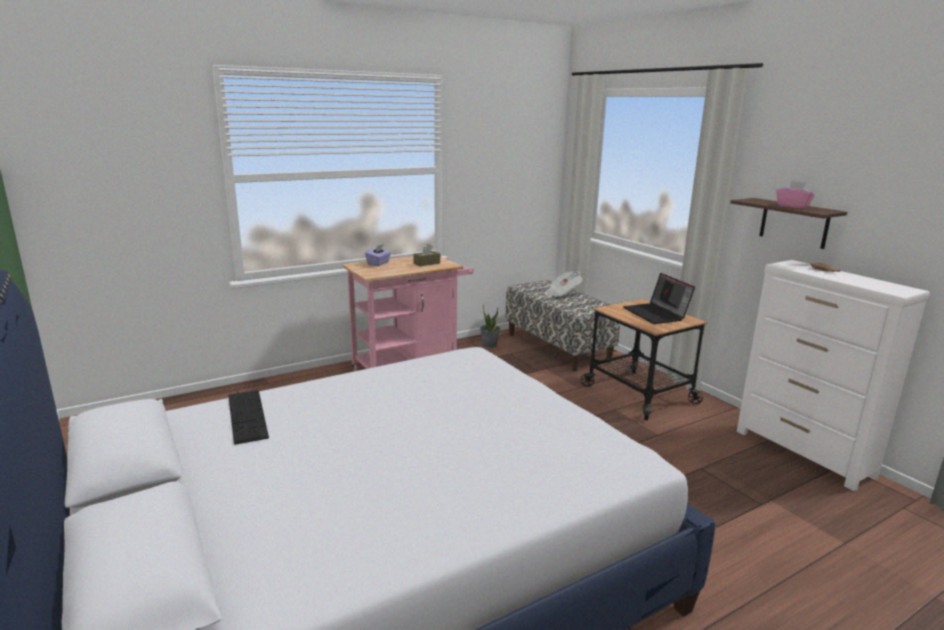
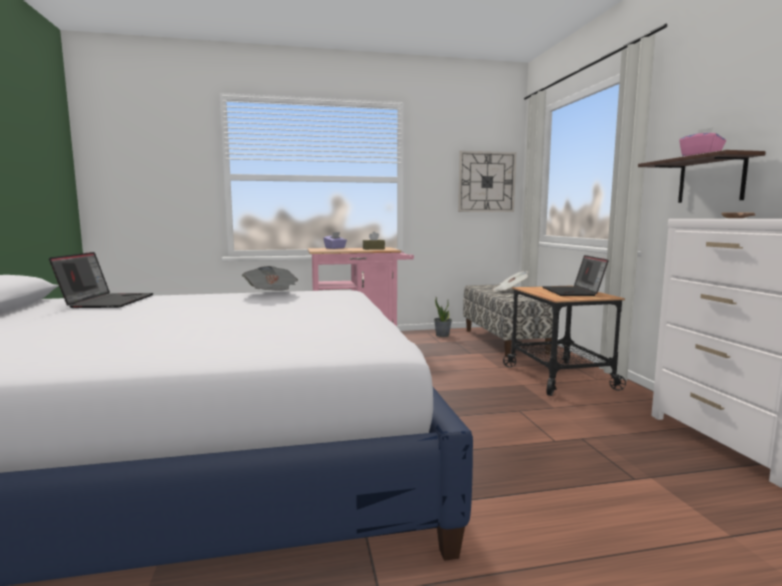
camera: 20 degrees right, 10 degrees down
keyboard [228,390,269,445] -> laptop [49,252,153,308]
none -> newspaper [242,266,298,291]
none -> wall clock [458,151,516,212]

